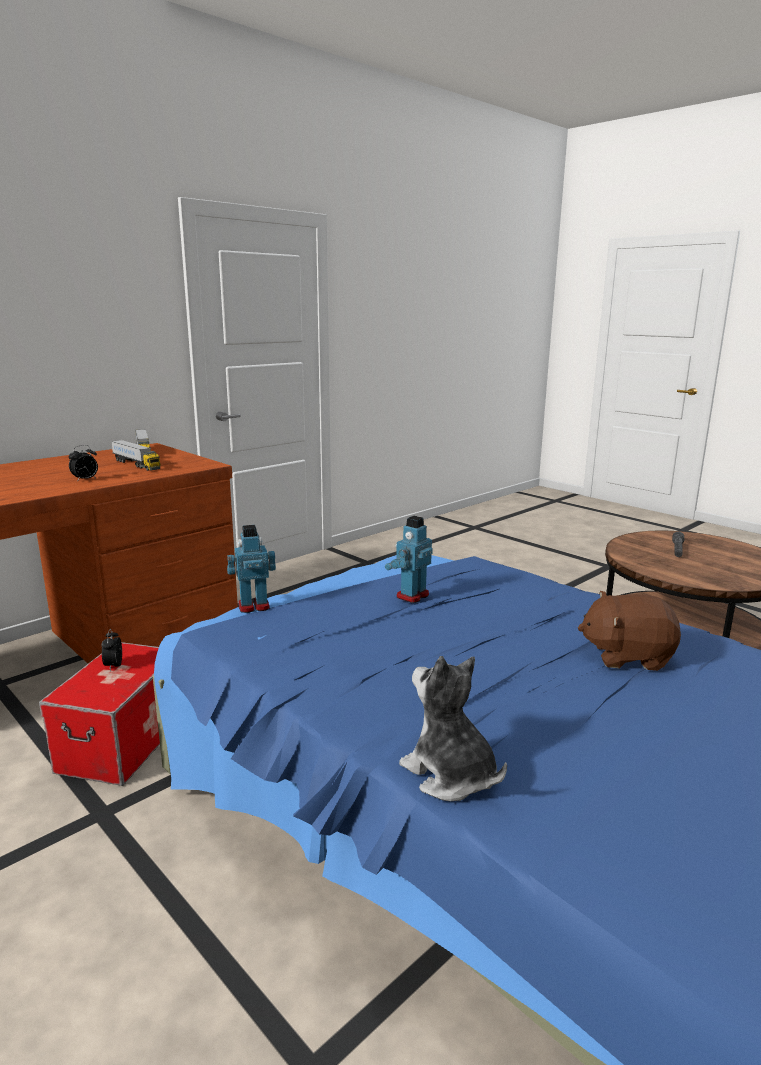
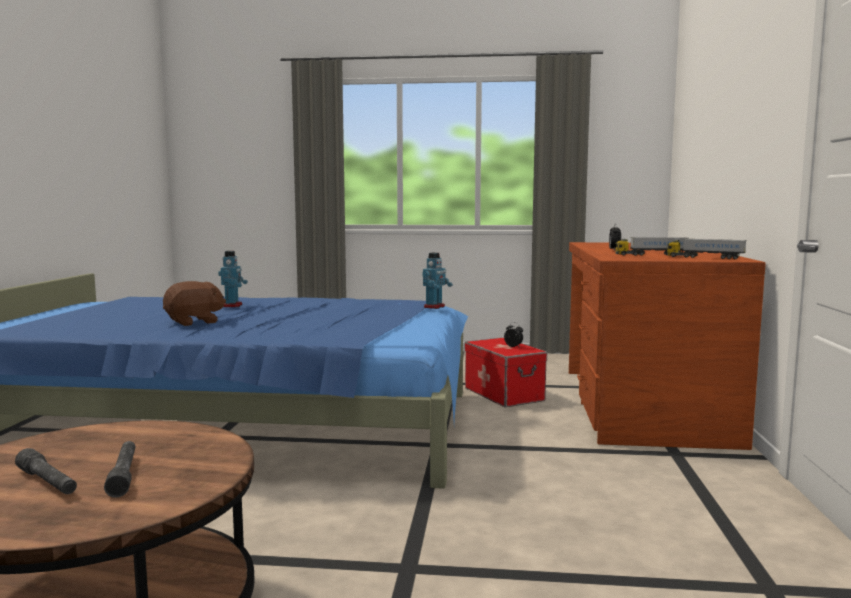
camera: 140 degrees right, 10 degrees down
toy robot [385,516,433,603] -> toy robot moved to [218,251,248,307]
plush toy [399,656,507,801] -> none
none -> grey flashlight [15,448,77,494]

